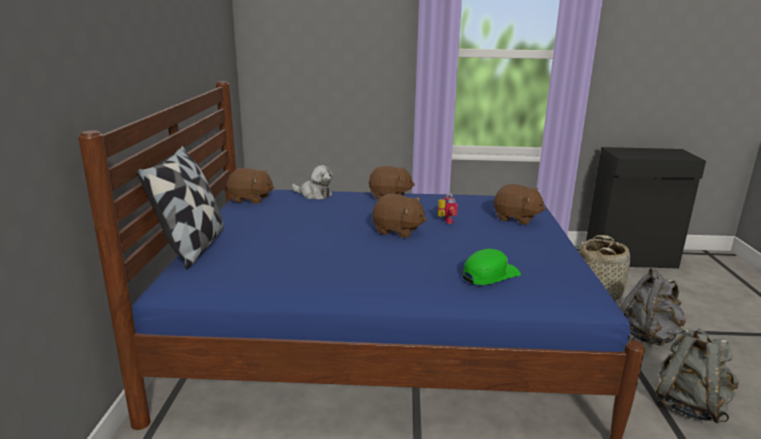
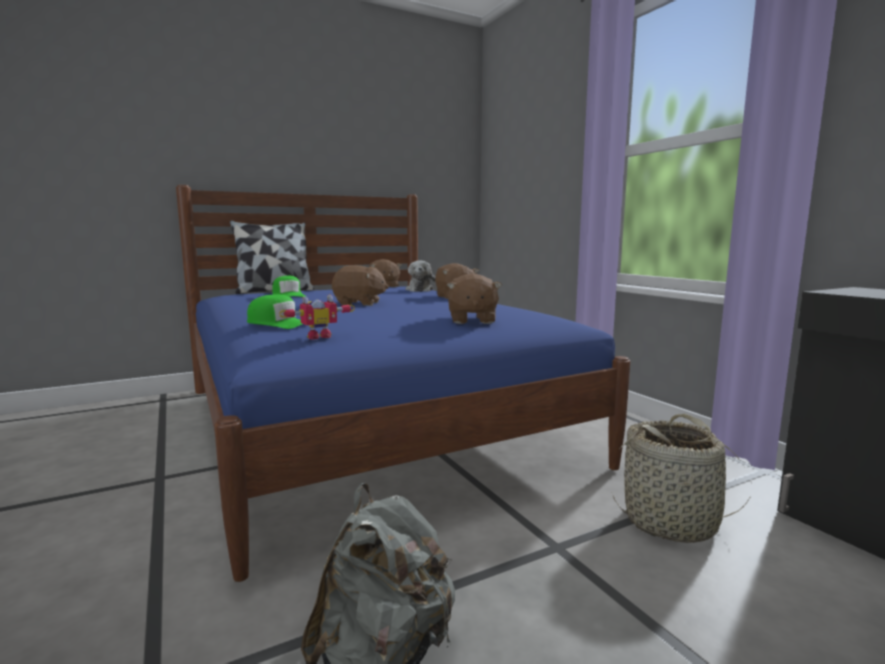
camera: 60 degrees right, 10 degrees down
brown plush toy [372,194,427,238] -> brown plush toy turned 75 degrees counterclockwise [332,265,389,306]
toy robot [438,193,457,224] -> toy robot moved to [279,294,355,340]
grey backpack [620,267,686,346] -> none
none -> green cap [272,276,306,297]

